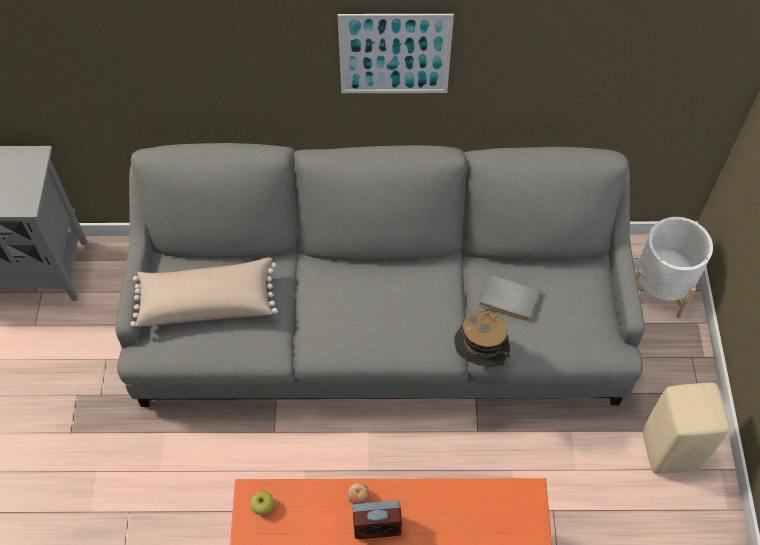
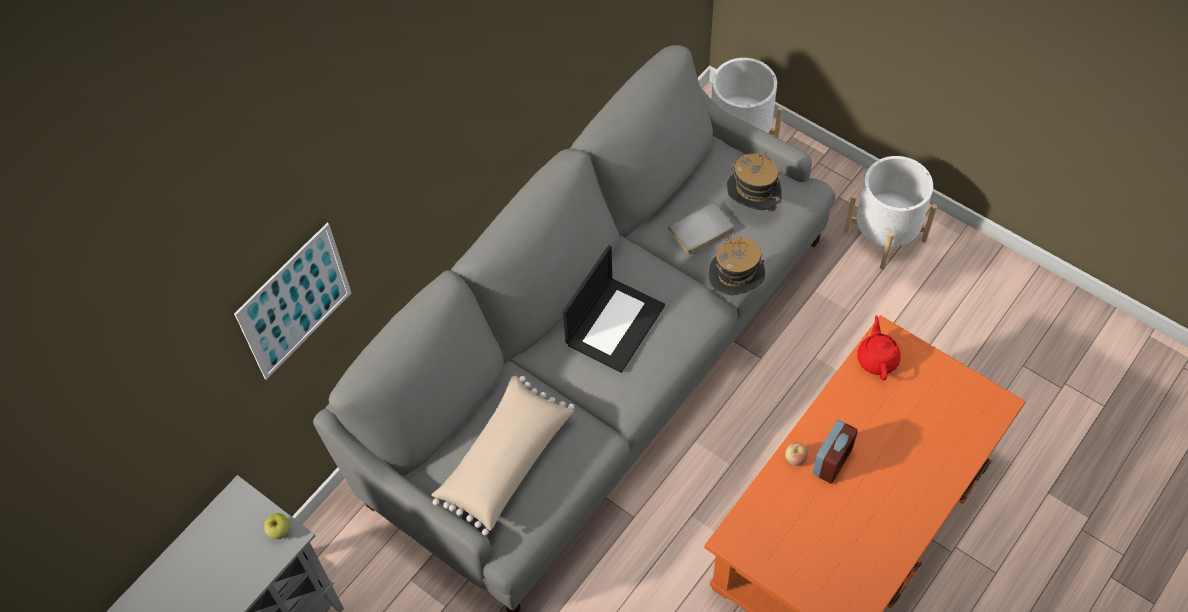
camera: 50 degrees left, 0 degrees up
apple [250,491,274,515] -> apple moved to [264,513,290,539]
picture [338,14,454,93] -> picture moved to [234,223,351,380]
beige stool [643,383,730,474] -> white planter [844,156,937,270]
none -> laptop [563,245,665,373]
none -> hat [727,152,782,212]
none -> red teapot [857,315,901,380]

